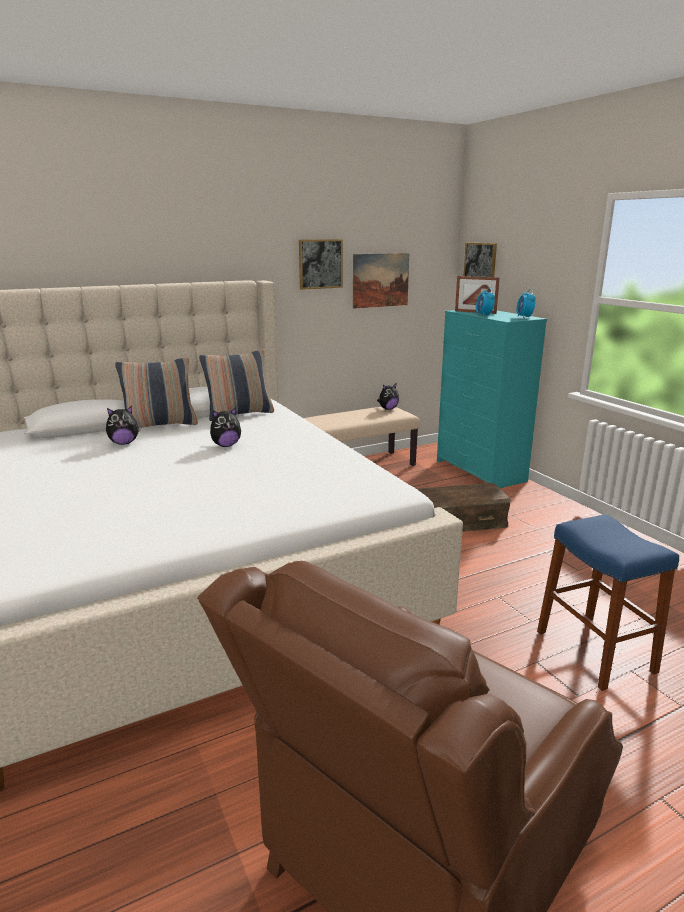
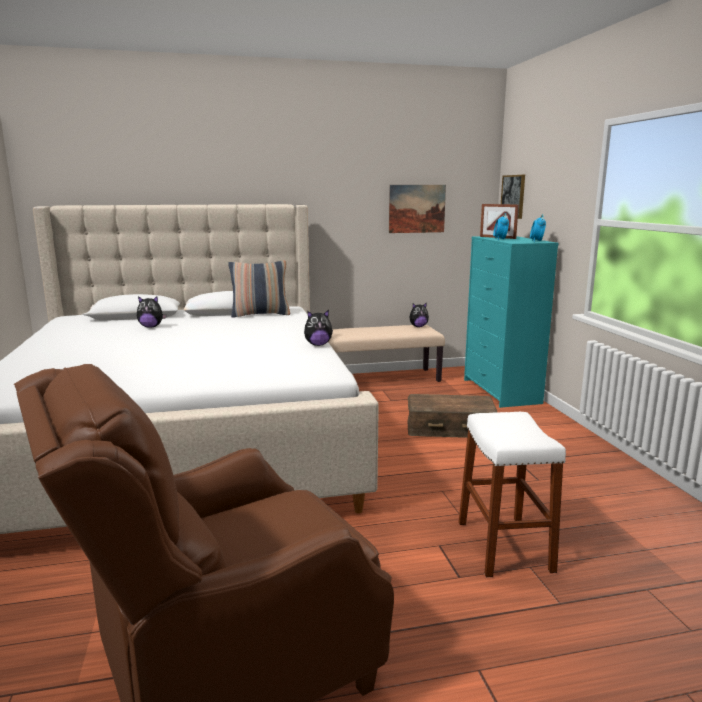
camera: 15 degrees right, 5 degrees down
pillow [115,357,198,428] -> none
plush toy [210,407,241,447] -> plush toy moved to [304,310,333,346]
picture [299,239,343,290] -> none
blue stool [537,515,679,691] -> white stool [459,412,566,577]

